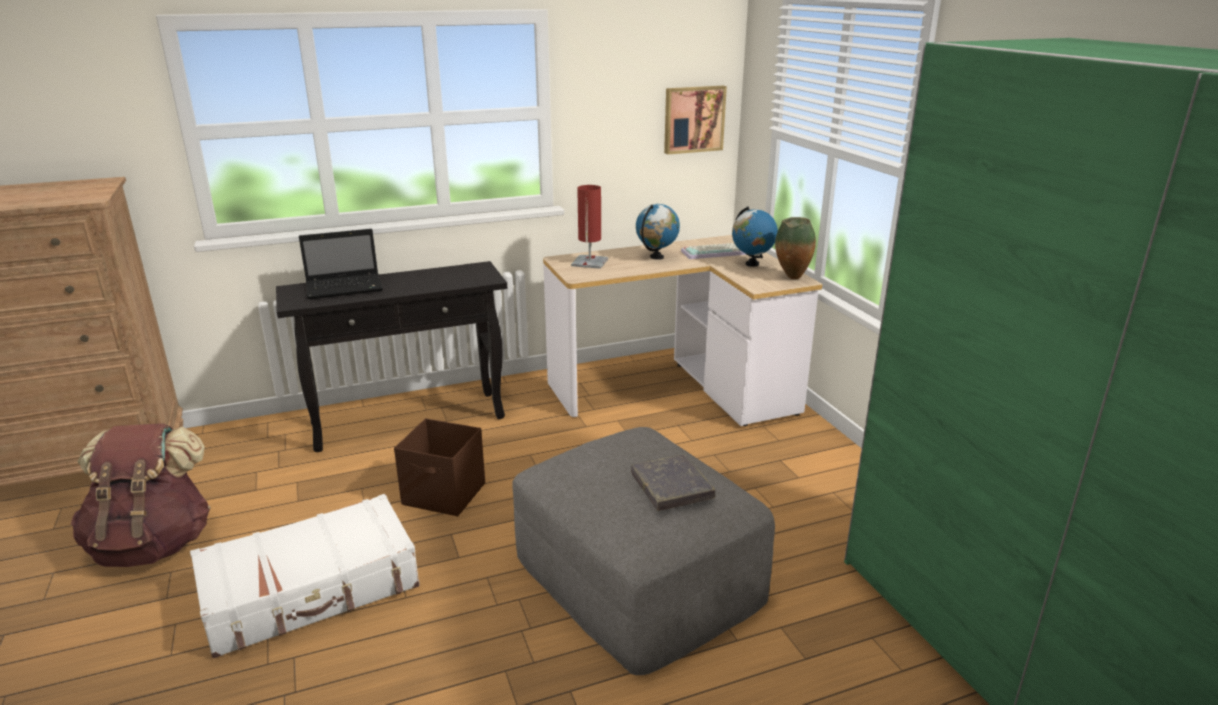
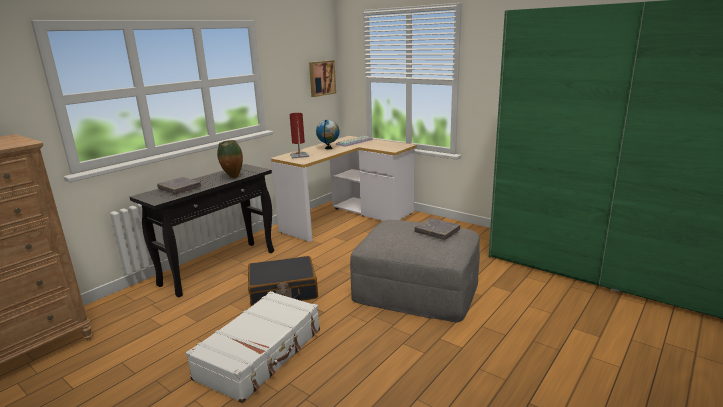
camera: 30 degrees left, 5 degrees down
brown backpack [71,423,211,567] -> none
laptop [299,229,383,299] -> grey book [157,177,201,194]
brown storage box [394,418,485,516] -> black suitcase [248,256,318,306]
globe [732,206,778,267] -> none
vase [775,217,816,279] -> vase moved to [217,140,243,178]

